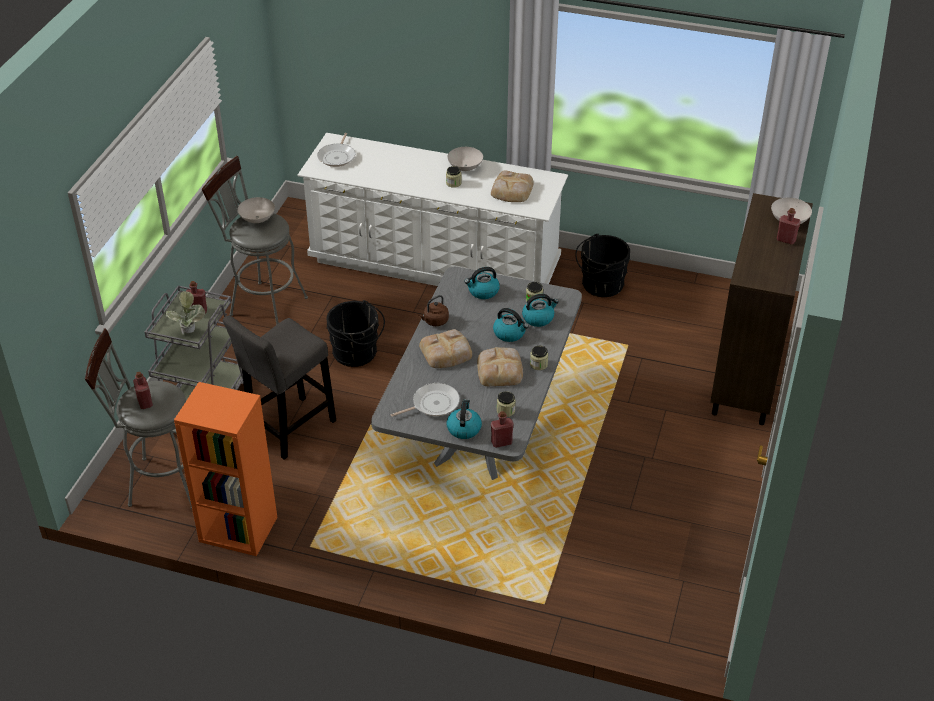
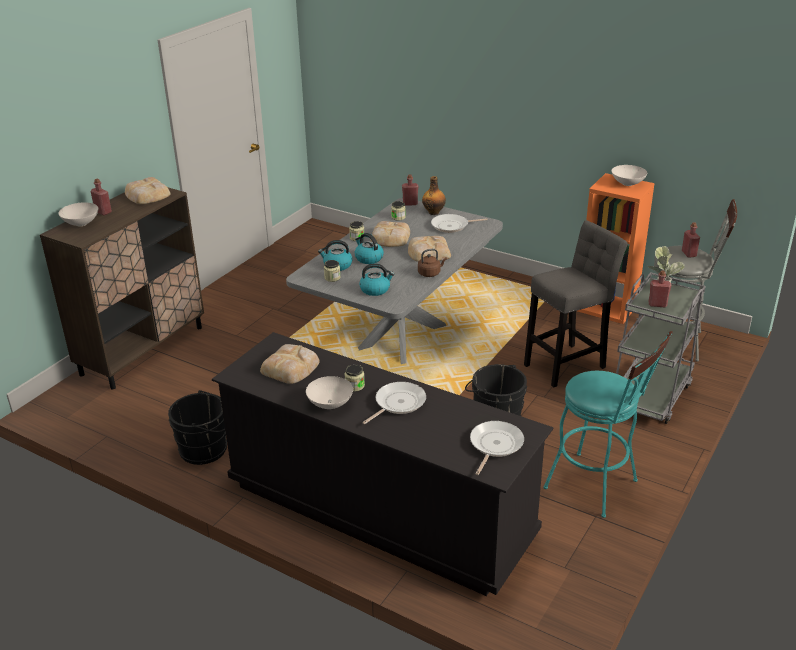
camera: 165 degrees left, 10 degrees down
grey stool [202,156,308,325] -> turquoise stool [543,331,673,518]
white bowl [237,197,275,223] -> white bowl moved to [611,165,647,186]
white dresser [297,133,568,286] -> black dresser [212,332,553,596]
kettle [447,399,482,439] -> bottle [422,176,446,215]
none -> bread [125,177,170,204]
none -> frying pan [362,382,426,424]

